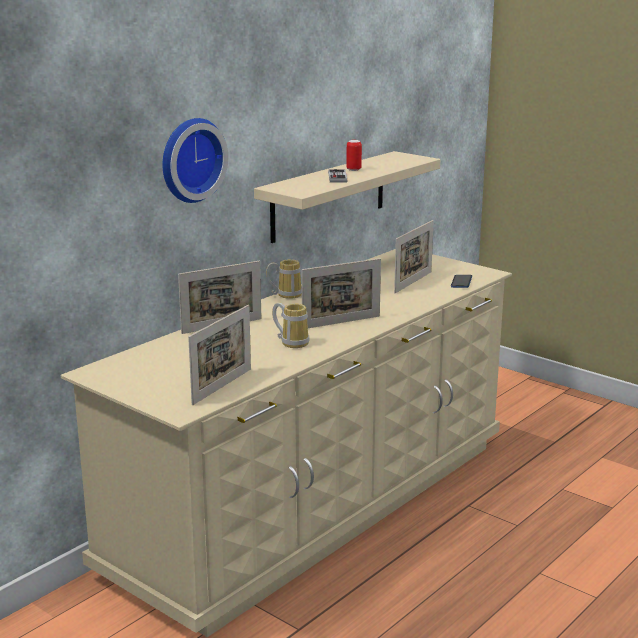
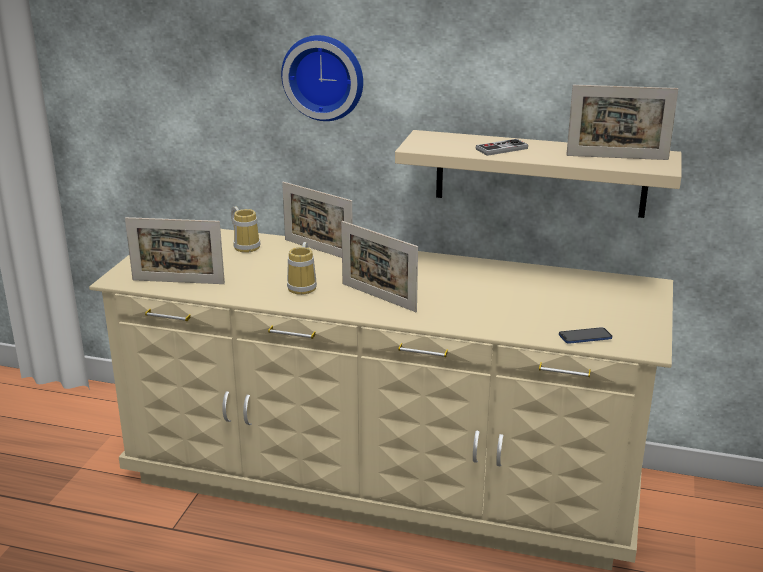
camera: 65 degrees right, 5 degrees up
mug [266,259,302,299] -> mug moved to [231,206,261,253]
can [346,140,362,171] -> none
picture frame [394,220,434,293] -> picture frame moved to [566,85,678,160]

